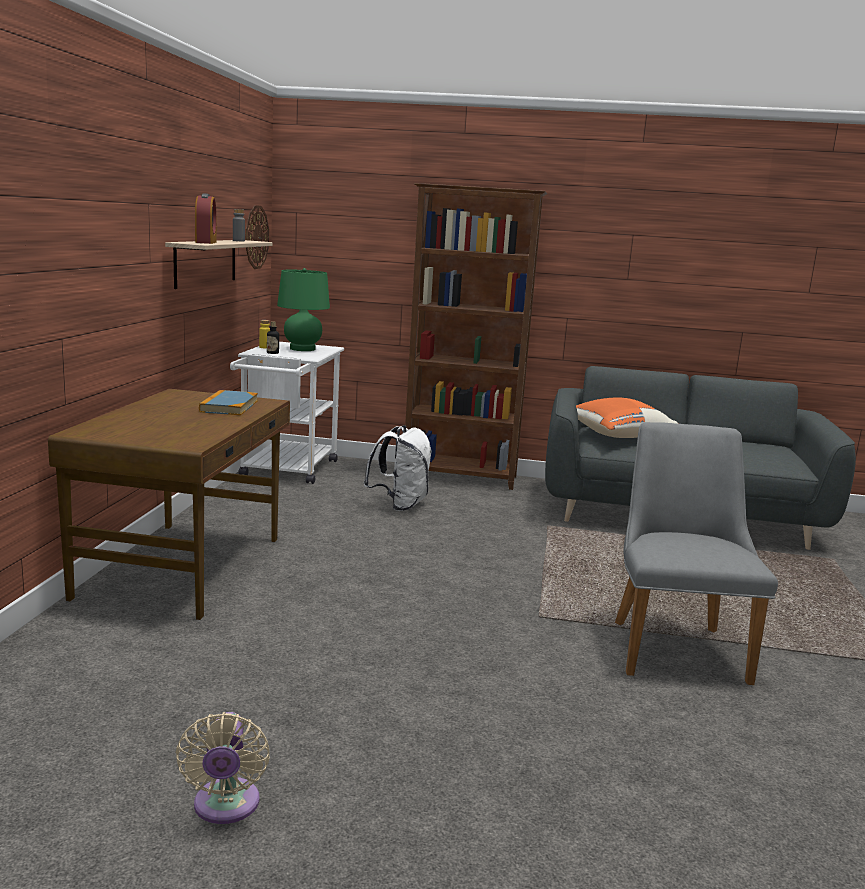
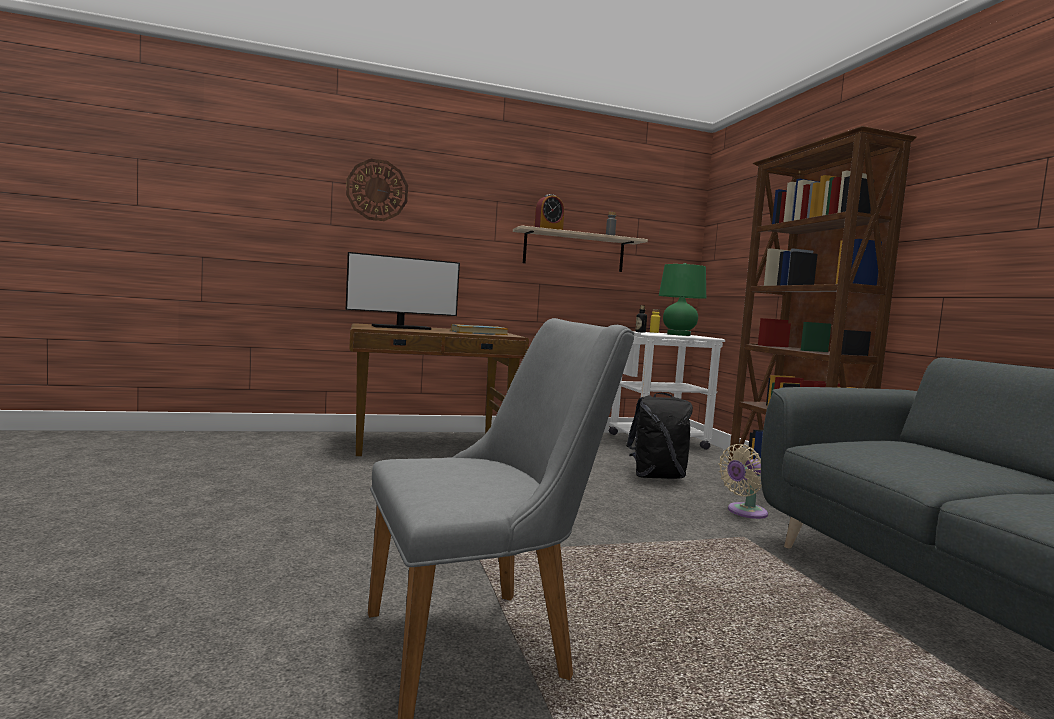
camera: 65 degrees right, 10 degrees down
beige fan [176,712,270,824] -> beige fan moved to [718,444,768,519]
wall clock [246,205,269,269] -> wall clock moved to [346,159,408,221]
white backpack [363,425,432,511] -> black backpack [626,393,693,479]
orange pillow [576,398,679,438] -> none
none -> monitor [346,252,460,330]

